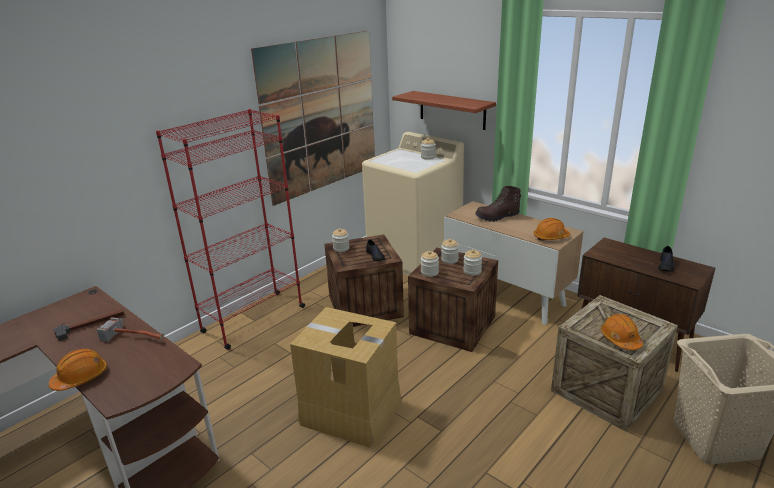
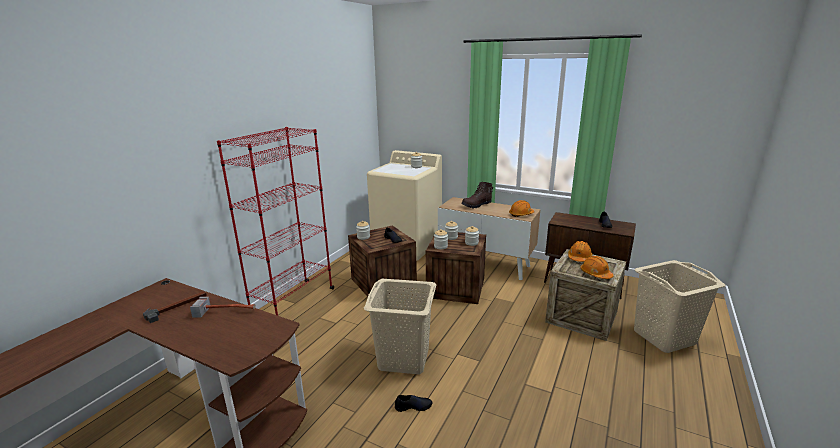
camera: 15 degrees left, 5 degrees down
orange hard hat [49,349,107,391] -> orange hard hat moved to [568,241,592,262]
picture [251,31,375,206] -> none
cardboard box [290,307,402,448] -> beige laundry basket [364,279,436,374]
shelf [392,91,496,130] -> none
none -> black shoe [395,395,433,412]

